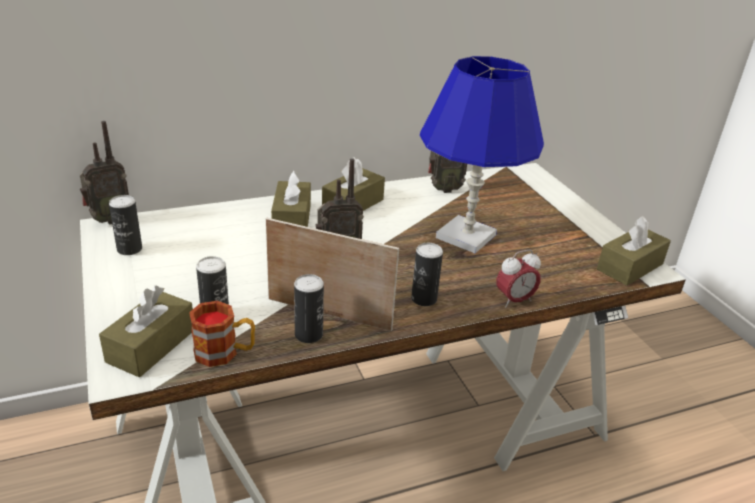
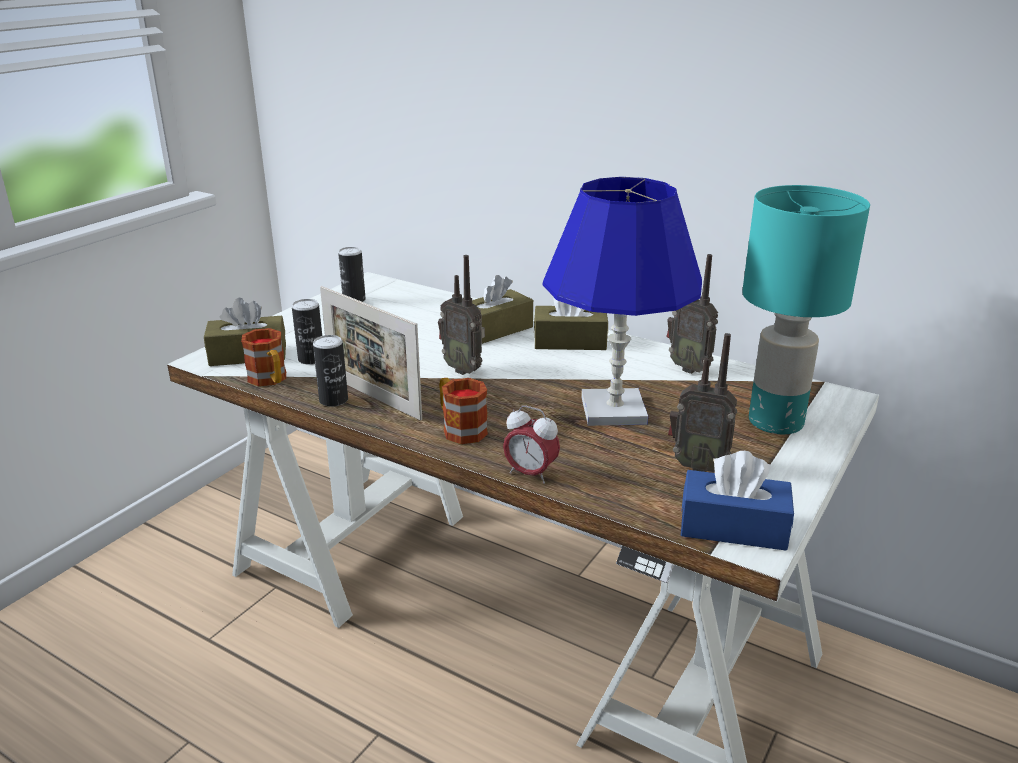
camera: 55 degrees right, 5 degrees down
radio [80,121,129,224] -> radio moved to [668,333,737,472]
picture frame [266,218,399,331] -> picture frame turned 150 degrees clockwise [320,286,422,421]
can [411,243,443,306] -> mug [439,378,488,444]
brown tissue box [597,216,671,286] -> blue tissue box [681,451,794,551]
none -> turquoise table lamp [742,185,870,434]

